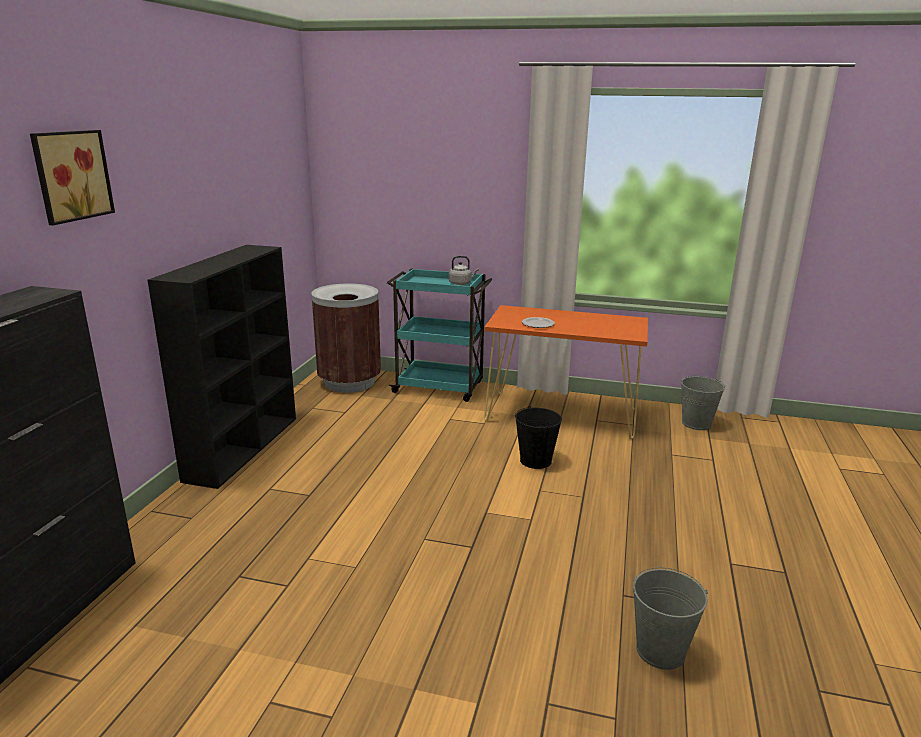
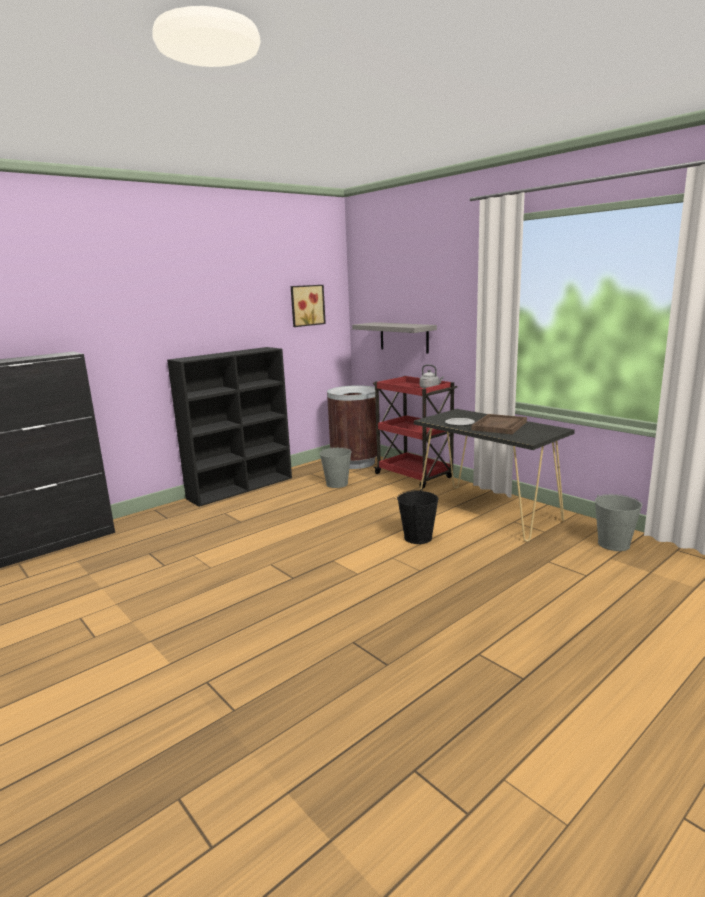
camera: 35 degrees right, 5 degrees down
picture [30,130,115,225] -> picture moved to [291,285,326,327]
turquoise cart [387,268,492,402] -> red cart [373,376,457,489]
orange console table [484,305,648,439] -> black console table [414,409,575,542]
grey bucket [632,567,708,670] -> grey bucket moved to [320,447,352,488]
none -> grey shelf [352,322,437,354]
none -> brown tray [471,414,527,434]

